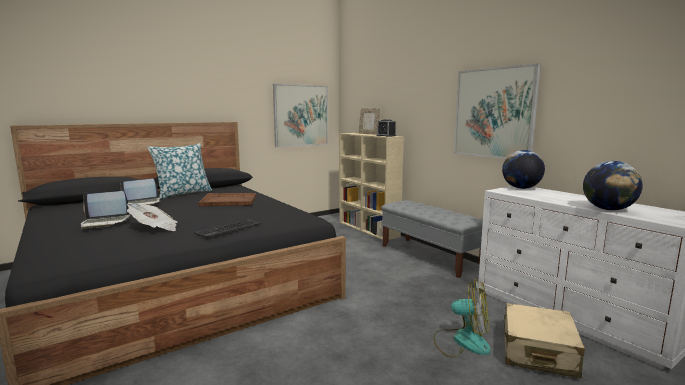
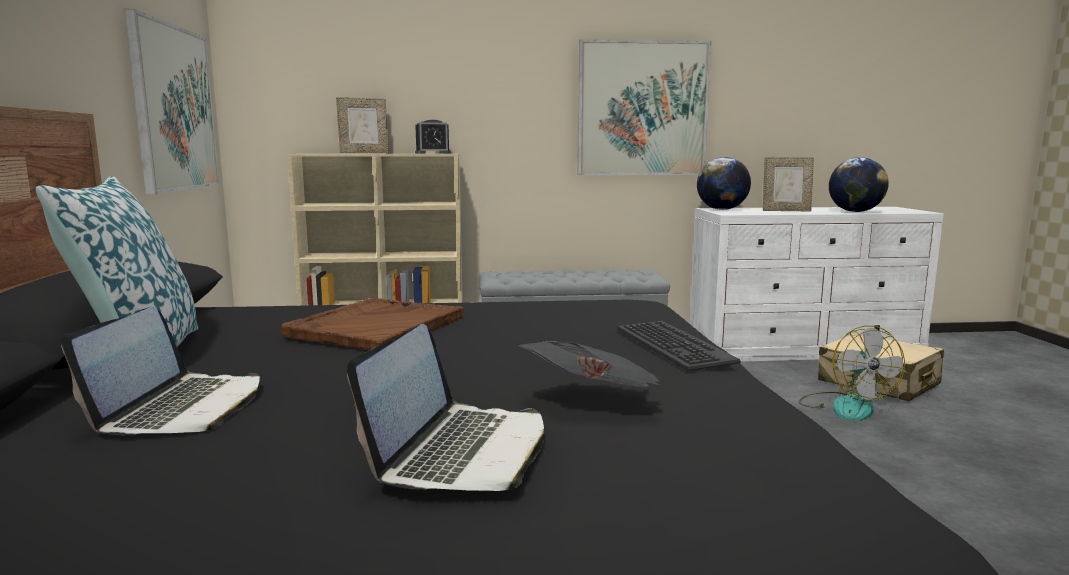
camera: 60 degrees left, 0 degrees up
fan [434,279,491,357] -> fan turned 120 degrees clockwise [799,325,905,421]
none -> picture frame [763,157,814,212]

